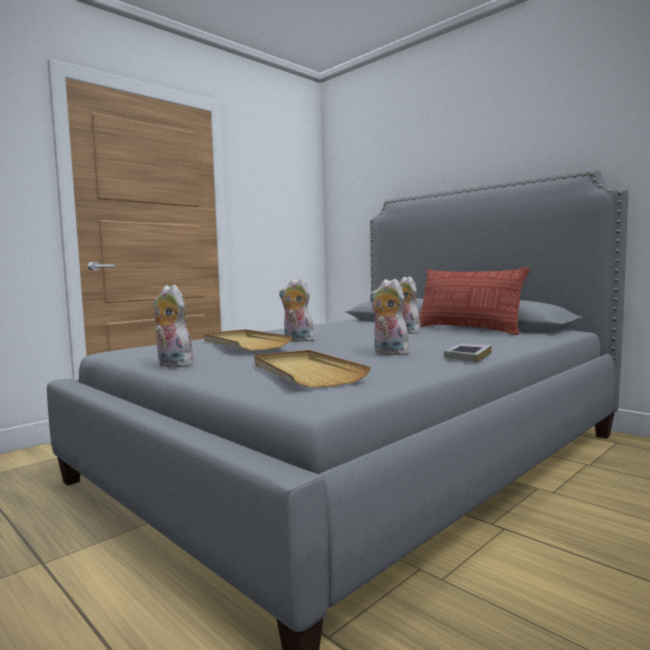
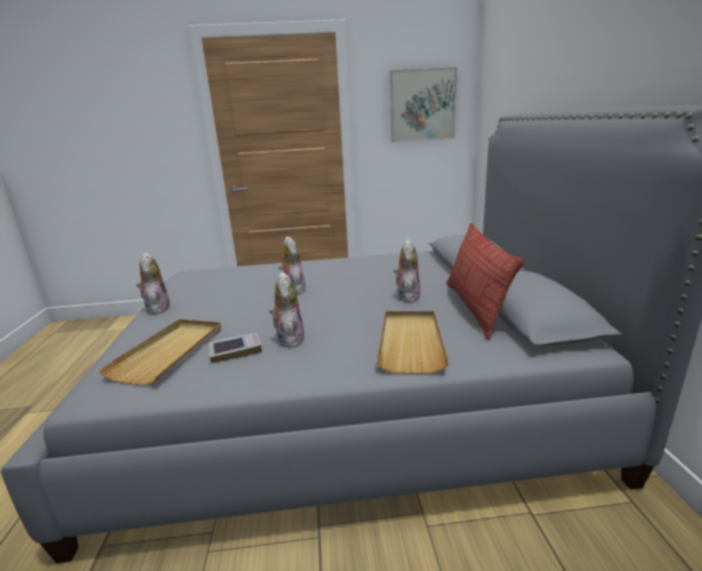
camera: 40 degrees right, 15 degrees up
beige tray [204,329,293,351] -> beige tray moved to [376,311,449,374]
book [444,343,492,362] -> book moved to [209,333,262,363]
none -> picture [390,67,457,142]

